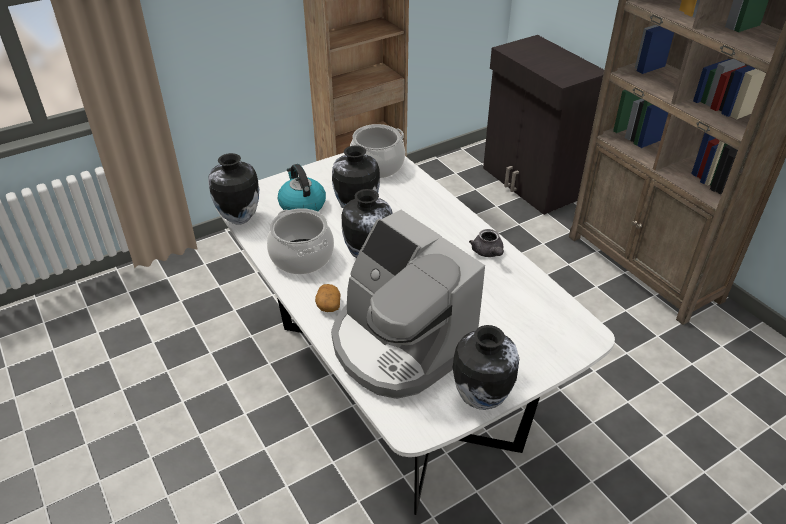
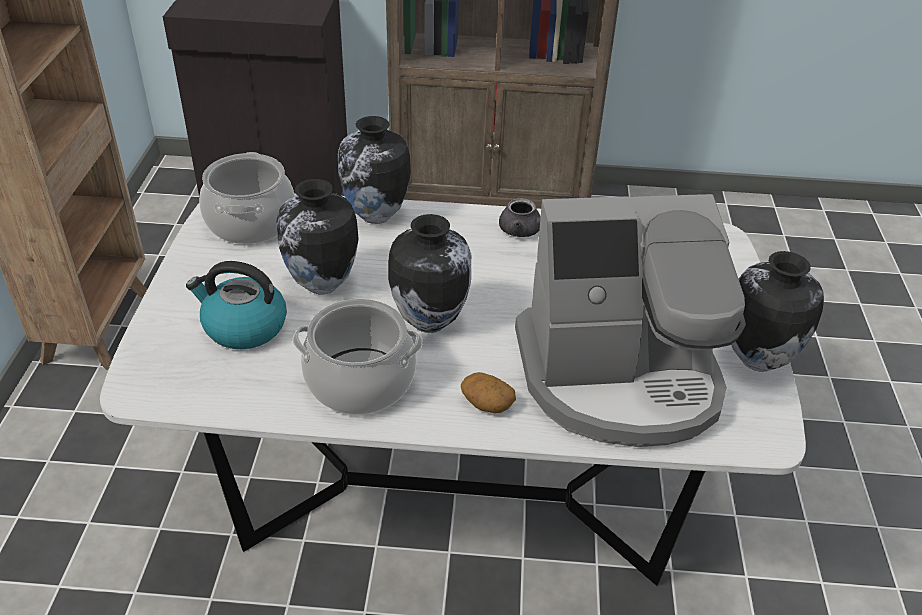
camera: 55 degrees left, 0 degrees up
vase [208,153,259,225] -> vase moved to [338,116,411,224]

